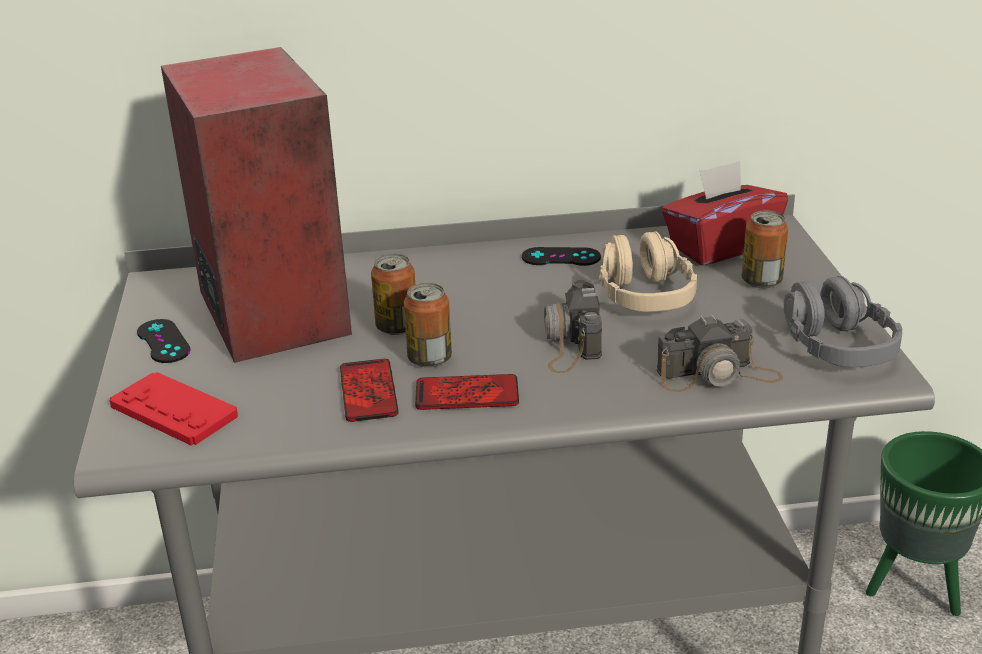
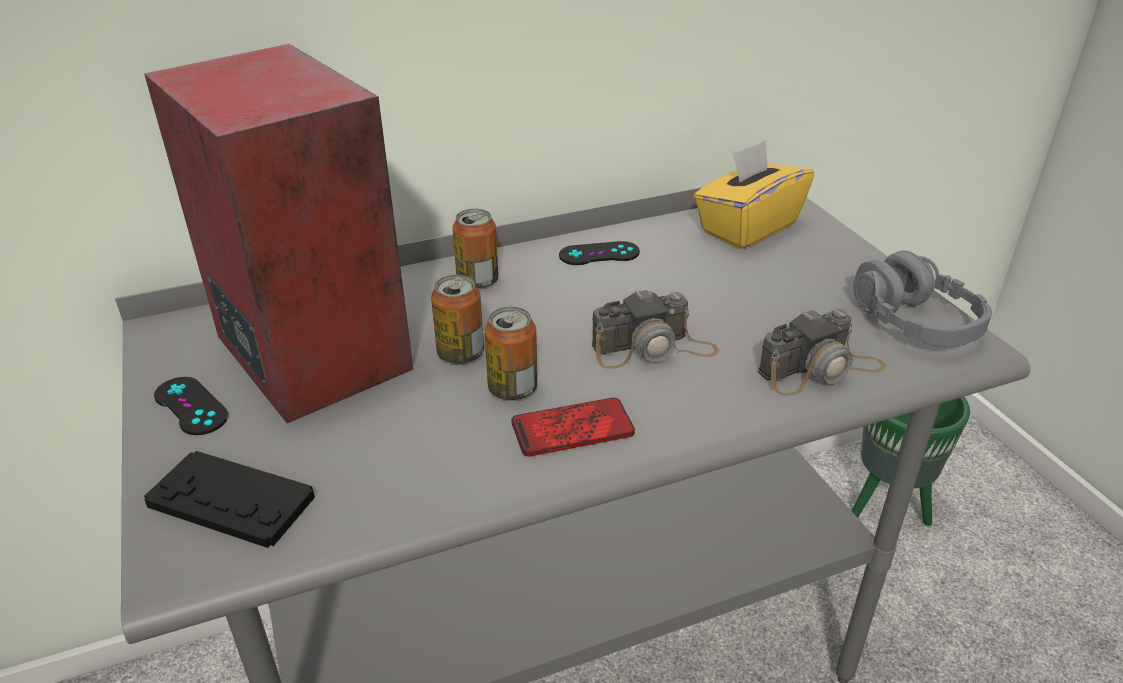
camera: 15 degrees left, 5 degrees up
red game controller [109,372,238,445] -> black game controller [144,451,315,548]
phone [340,359,399,422] -> none
camera [544,280,602,373] -> camera turned 90 degrees counterclockwise [592,288,719,369]
beige headphones [599,231,697,312] -> none
red tissue box [662,161,788,266] -> yellow tissue box [693,140,814,249]
can [742,210,788,288] -> can moved to [453,209,498,289]

